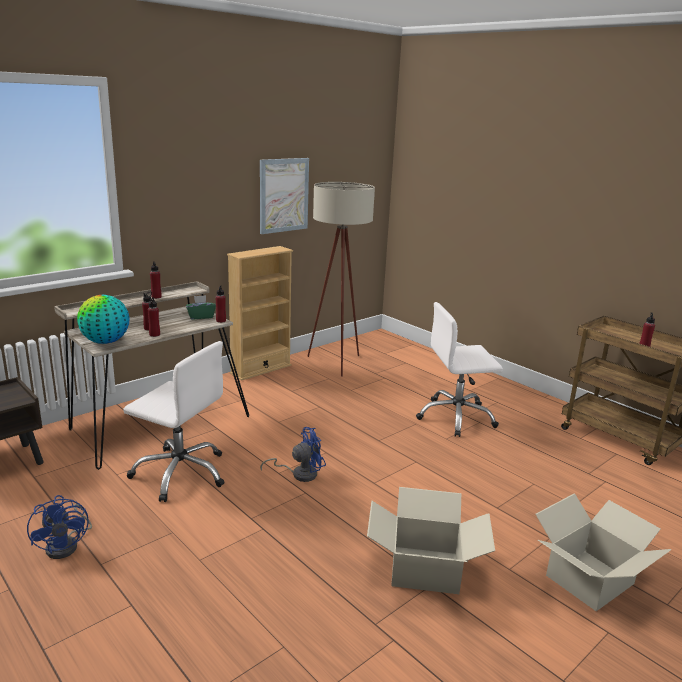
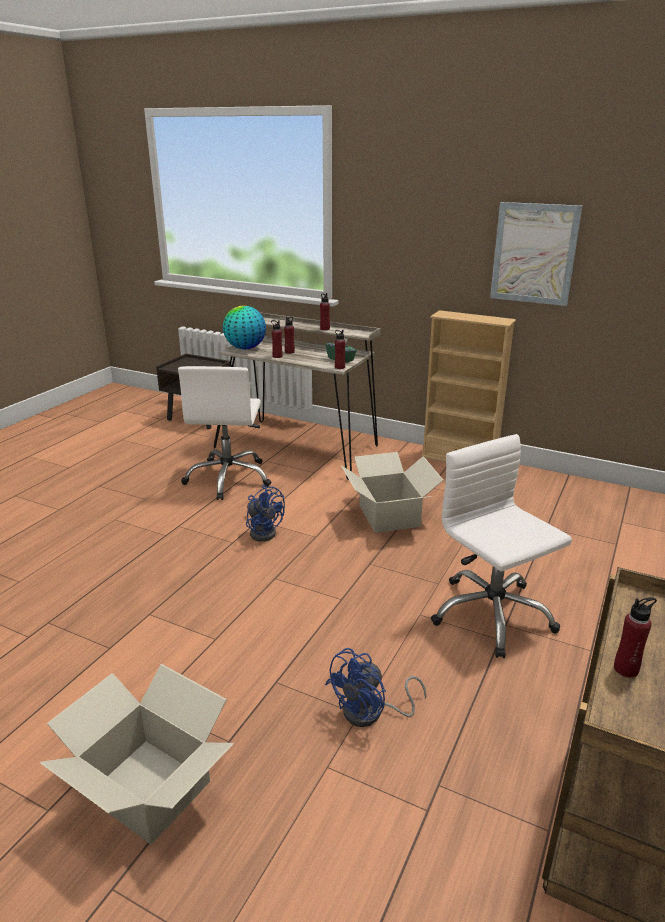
camera: 70 degrees right, 5 degrees up
blue fan [27,495,92,559] -> blue fan moved to [325,648,427,727]
beige floor lamp [307,182,375,377] -> none
cardboard box [367,487,495,594] -> cardboard box moved to [341,452,443,533]

